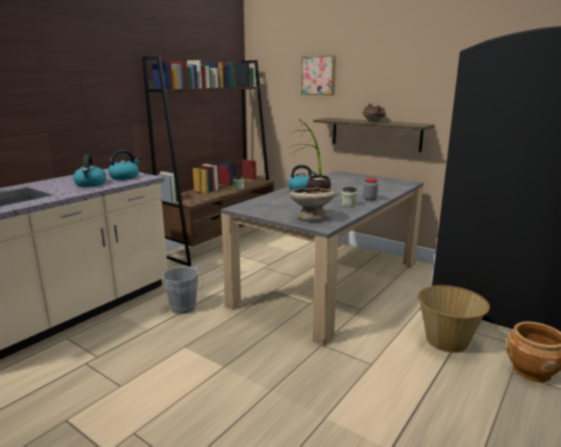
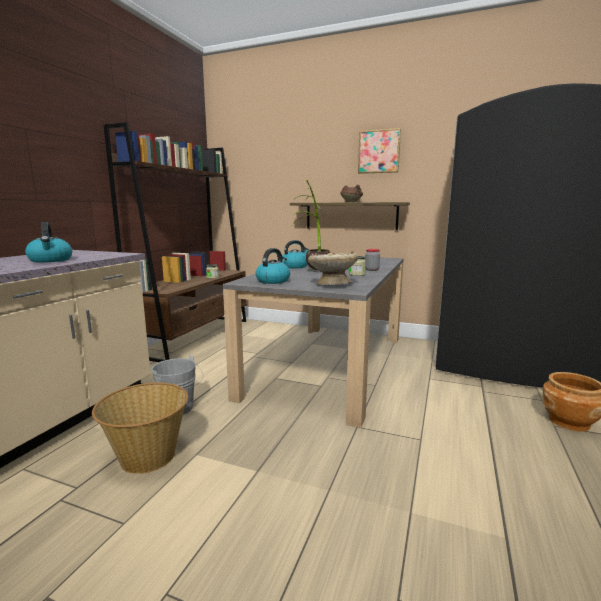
camera: 15 degrees left, 5 degrees down
kettle [108,150,141,180] -> kettle moved to [256,248,290,284]
picture [301,55,336,95] -> picture moved to [358,128,401,174]
basket [418,285,490,353] -> basket moved to [92,383,188,474]

